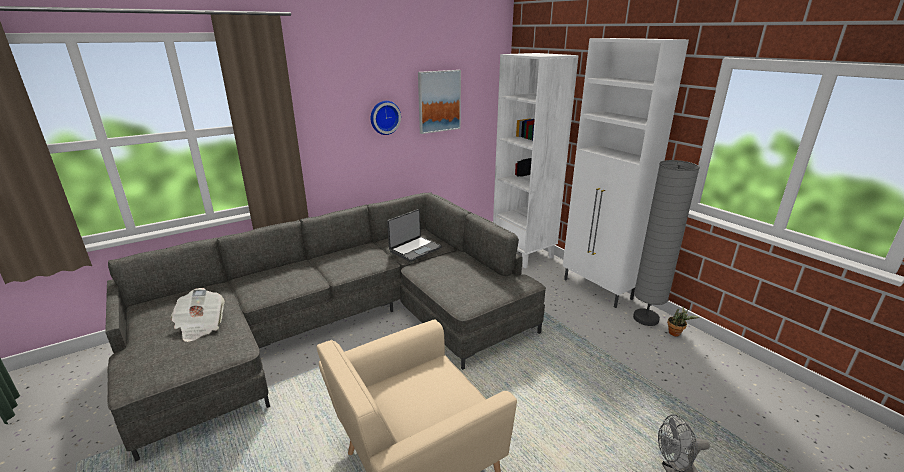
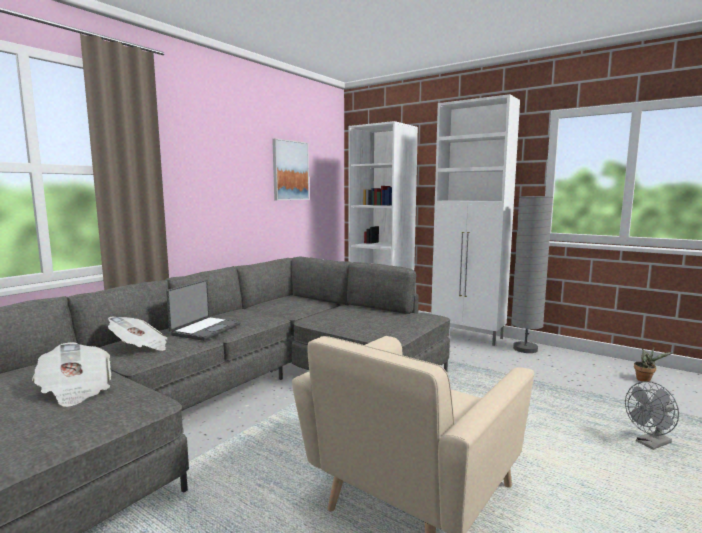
camera: 20 degrees left, 15 degrees down
wall clock [371,101,401,135] -> none
laptop [387,209,442,262] -> laptop moved to [166,280,241,341]
potted plant [667,307,699,337] -> potted plant moved to [634,347,674,382]
none -> newspaper [108,317,167,351]

